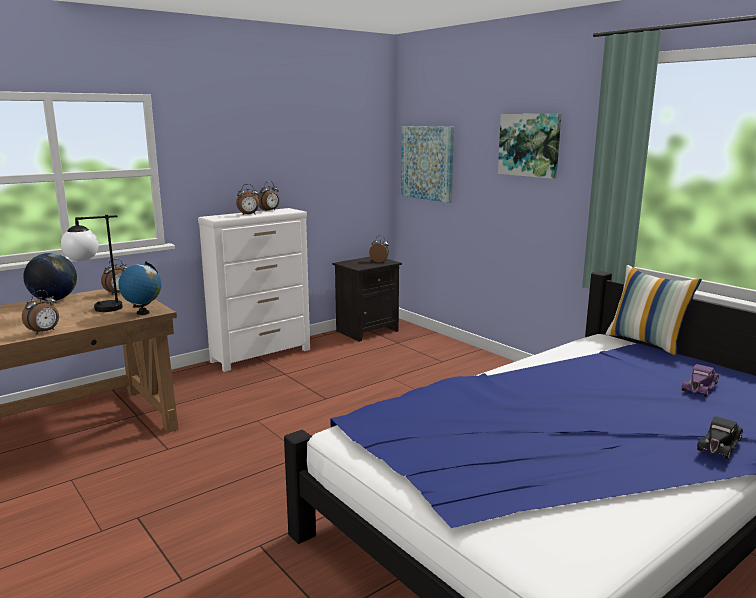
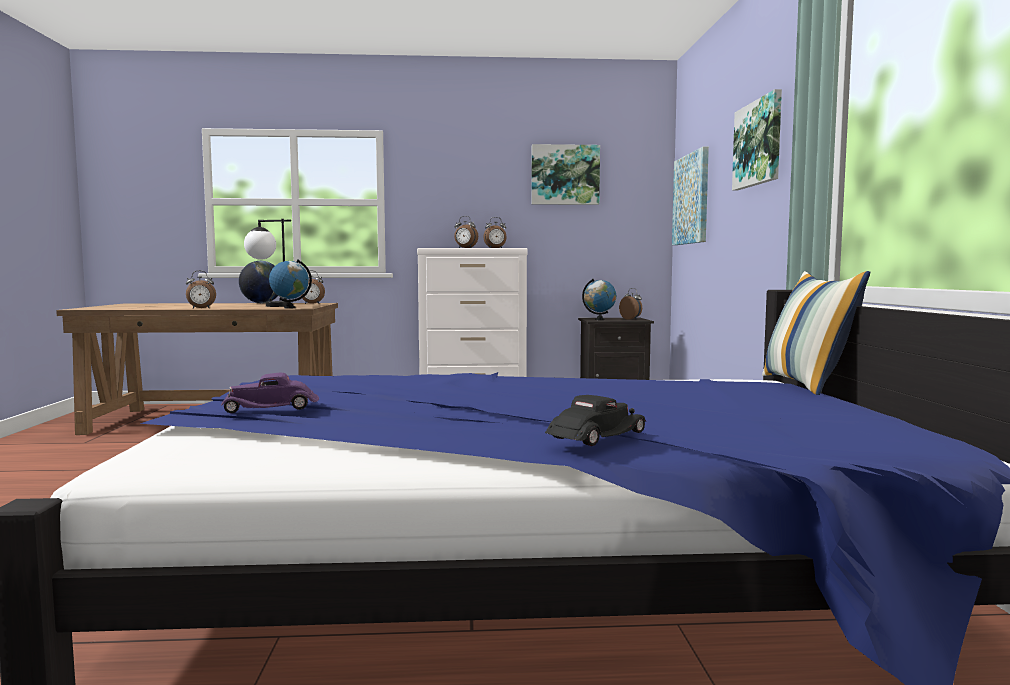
camera: 35 degrees right, 10 degrees down
purple toy car [682,364,719,397] -> purple toy car moved to [221,373,319,413]
black toy car [697,417,743,459] -> black toy car turned 150 degrees clockwise [545,395,646,446]
none -> picture [531,144,600,205]
none -> globe [582,279,616,320]

